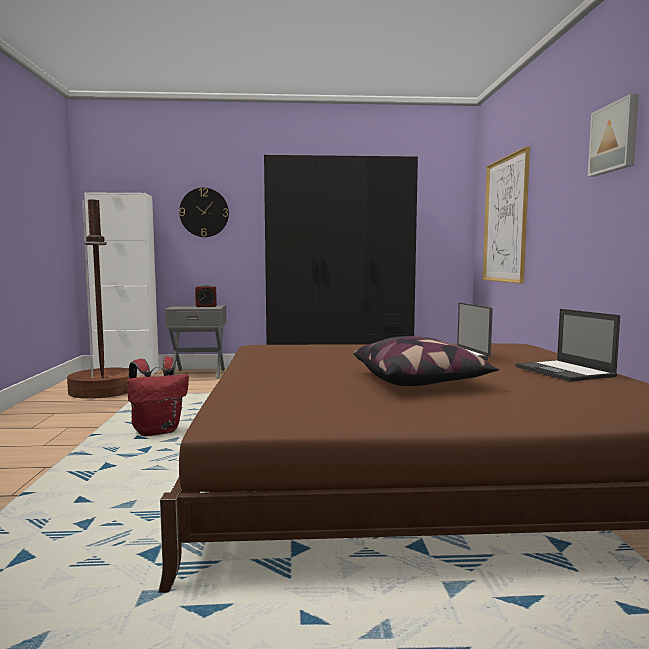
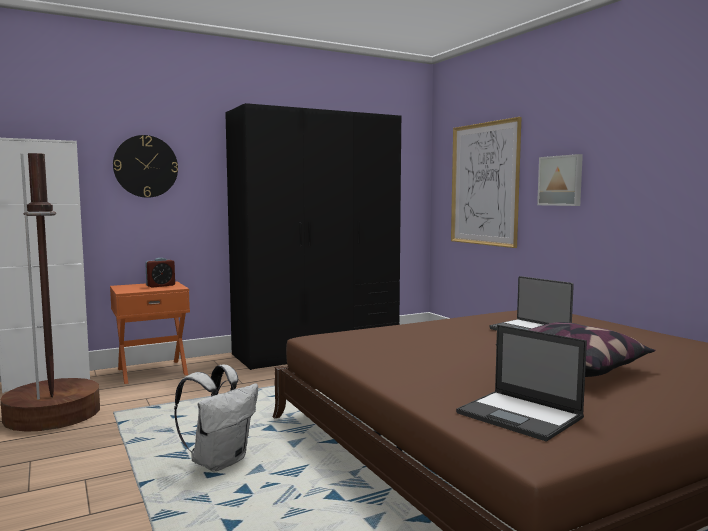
camera: 25 degrees left, 0 degrees up
red backpack [127,356,189,436] -> white backpack [174,365,258,472]
grey nightstand [164,305,227,379] -> orange nightstand [110,281,190,384]
laptop [515,309,620,382] -> laptop moved to [456,325,587,442]
picture [588,94,639,177] -> picture moved to [537,154,583,206]

